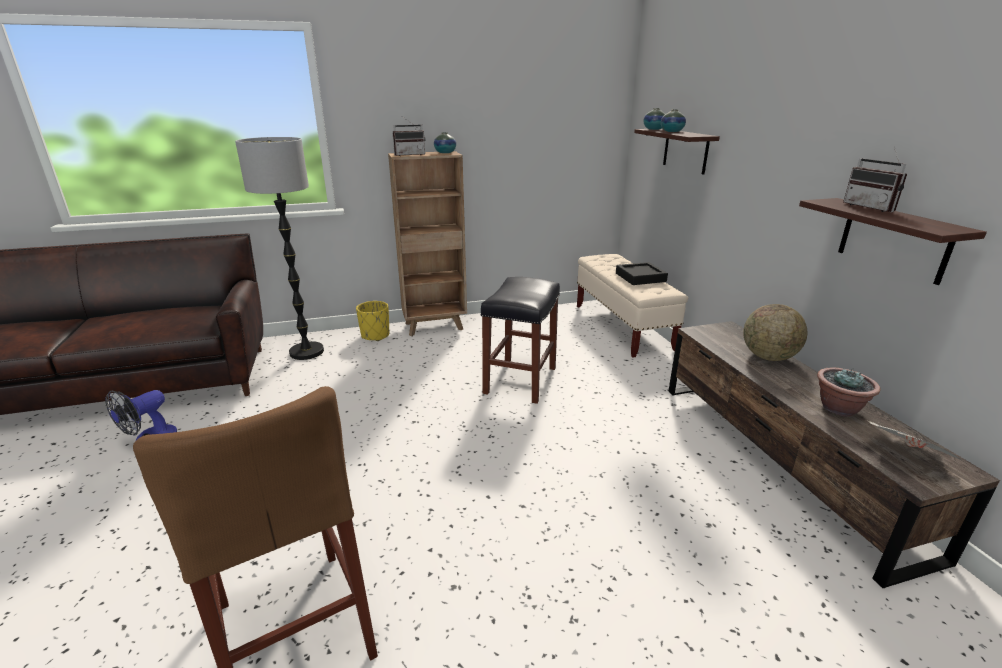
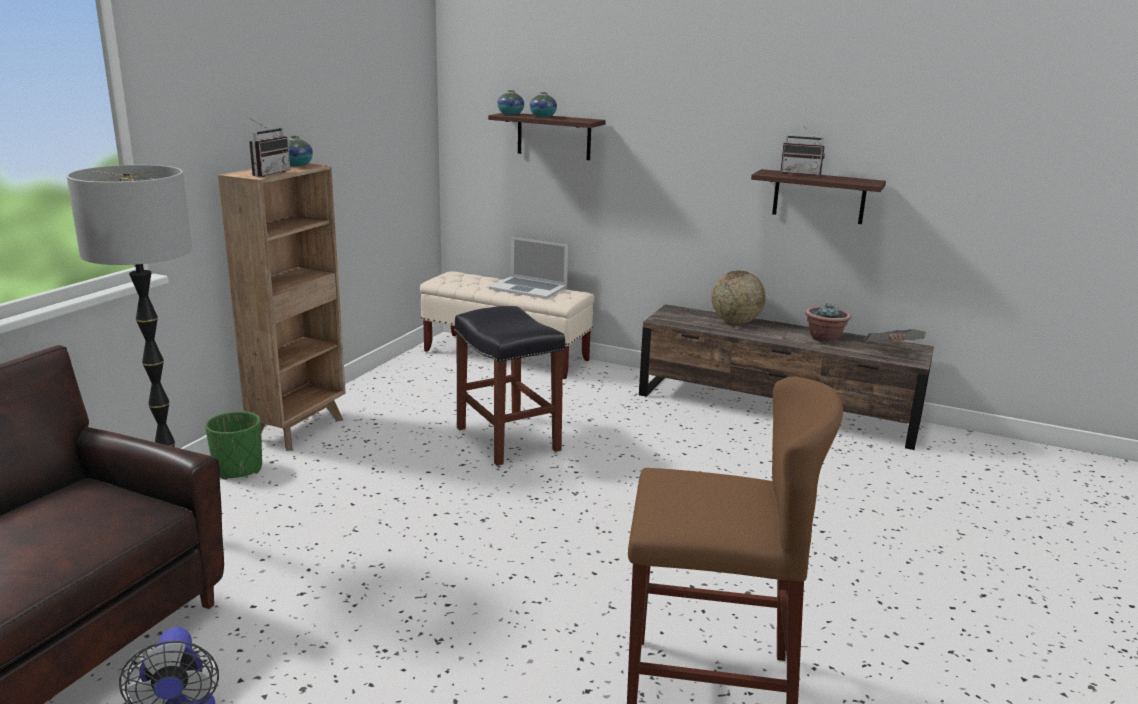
camera: 50 degrees left, 5 degrees down
yellow planter [356,301,389,341] -> green planter [205,411,262,480]
black tray [616,262,668,285] -> laptop [489,237,568,299]

